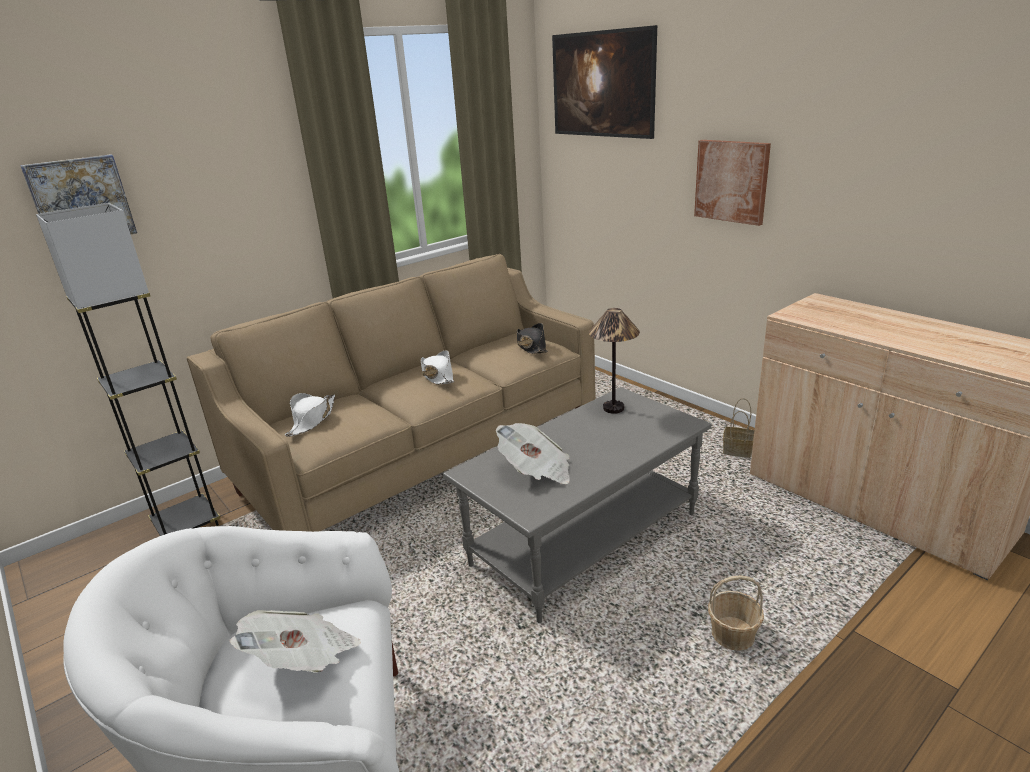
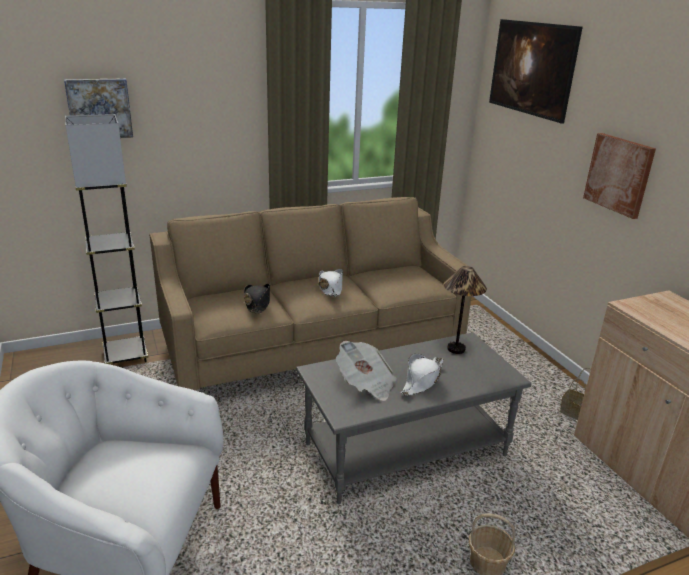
camera: 15 degrees right, 0 degrees up
newspaper [229,610,361,673] -> none
white hat [285,393,335,437] -> white hat moved to [401,354,443,396]
black hat [517,323,548,354] -> black hat moved to [244,284,270,313]

